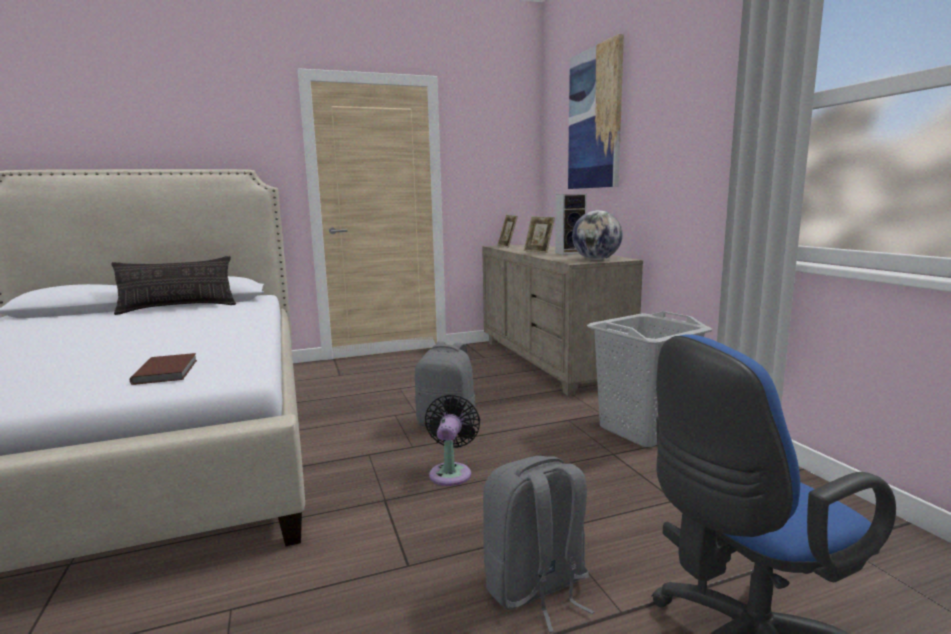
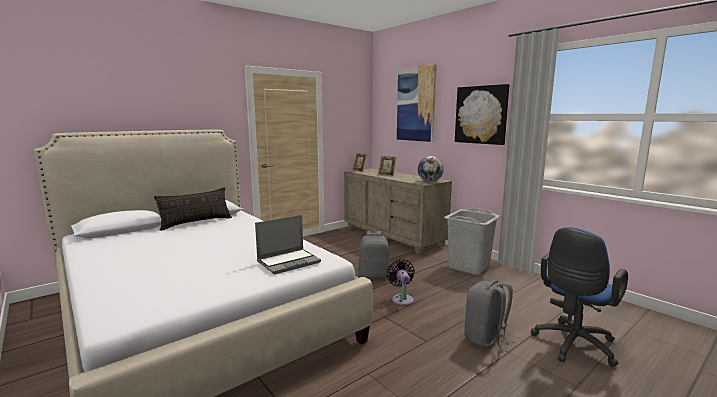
camera: 20 degrees left, 0 degrees up
brown book [130,353,197,385] -> laptop [255,215,321,274]
speaker [555,194,587,255] -> none
none -> picture [455,84,509,145]

